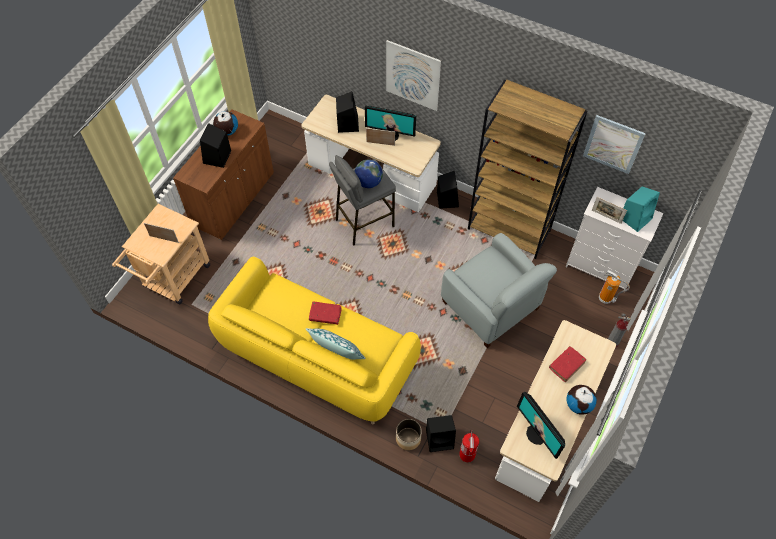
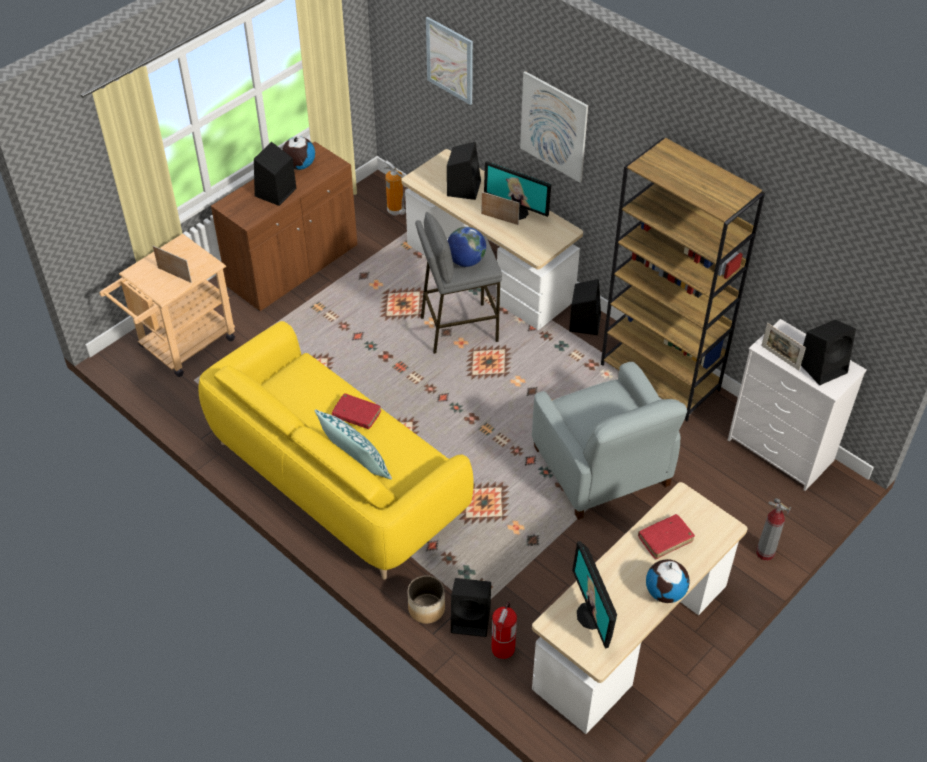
camera: 15 degrees right, 10 degrees down
picture [583,115,646,174] -> picture moved to [426,17,473,105]
fire extinguisher [599,270,630,304] -> fire extinguisher moved to [384,161,408,216]
turquoise speaker [623,186,660,232] -> black speaker [801,320,856,385]

